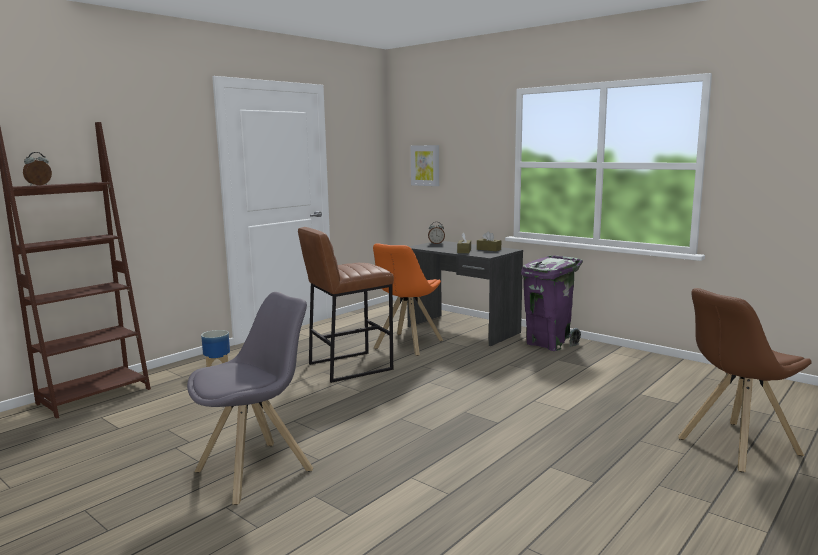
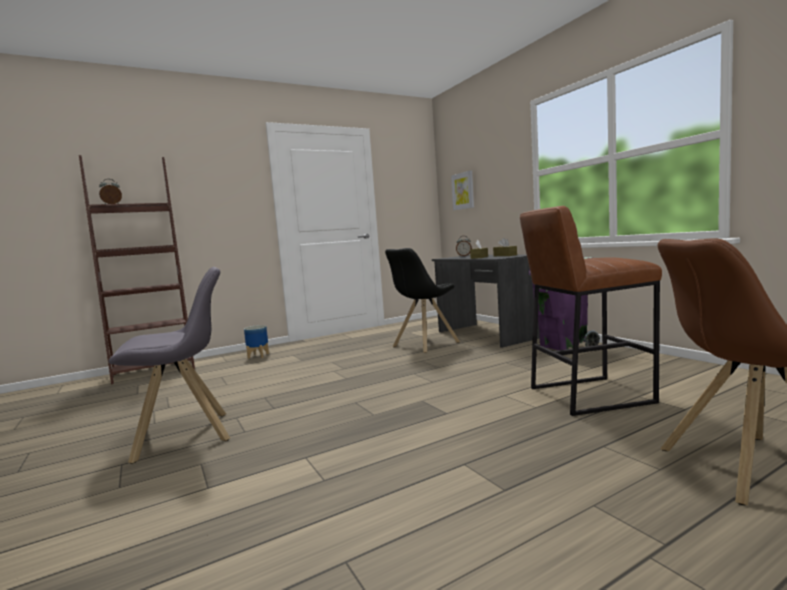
camera: 20 degrees right, 5 degrees down
brown stool [298,227,394,383] -> brown stool moved to [520,206,662,416]
orange chair [373,243,443,356] -> black chair [385,248,460,353]

